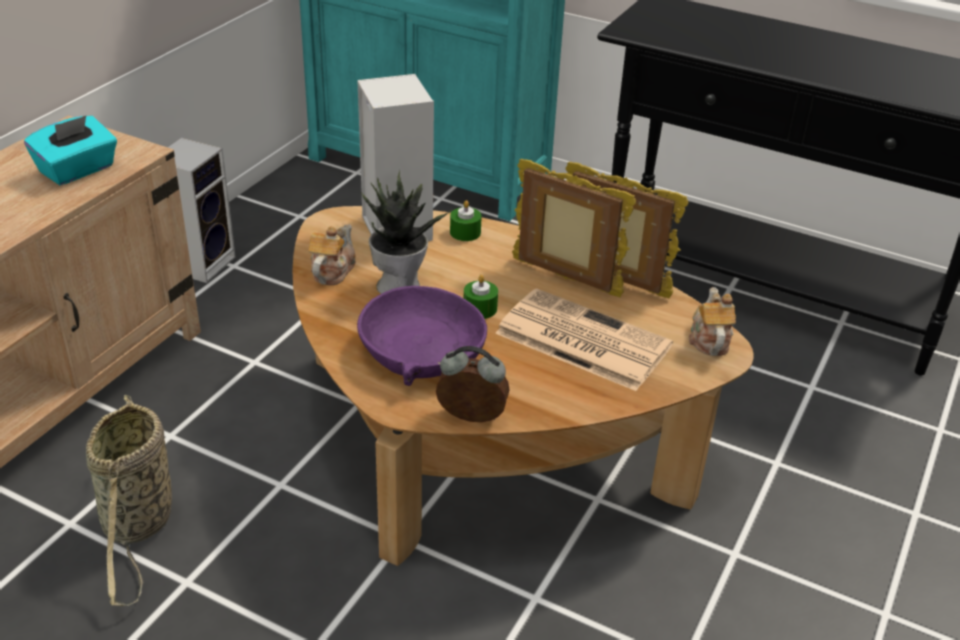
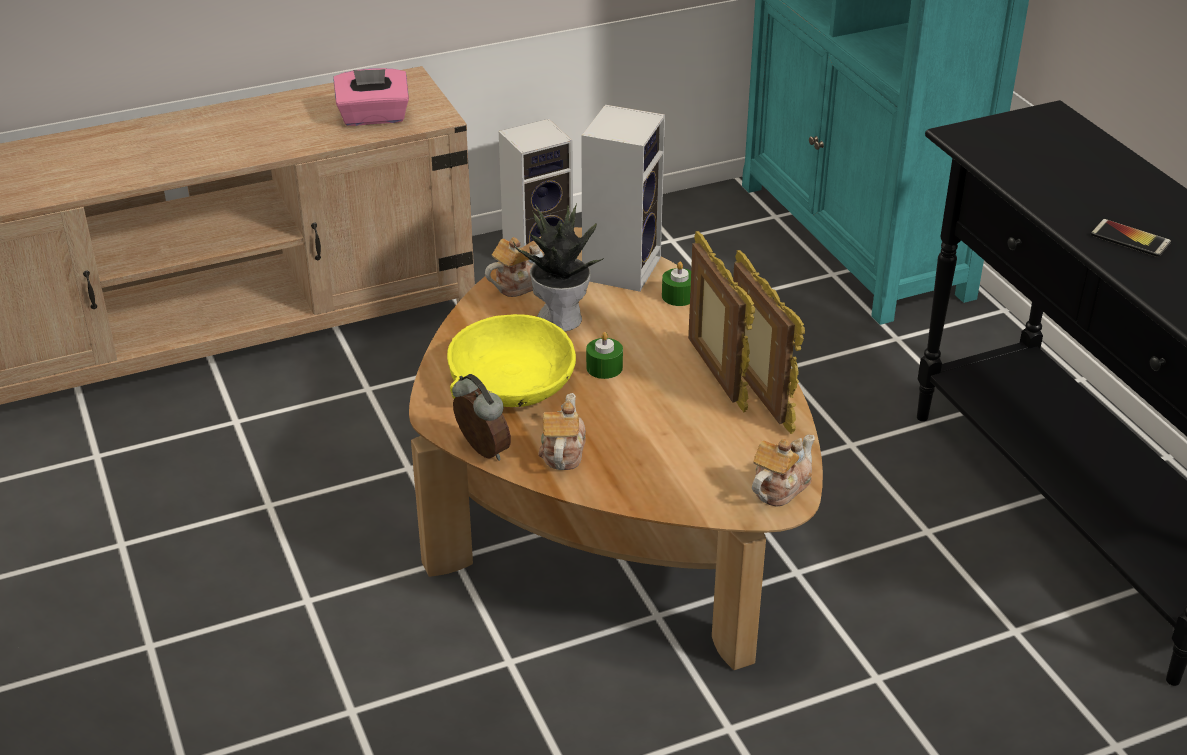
camera: 40 degrees right, 0 degrees up
turquoise tissue box [24,116,117,185] -> pink tissue box [333,68,409,126]
basket [86,395,172,606] -> none
purple bowl [357,286,487,386] -> yellow bowl [447,314,576,407]
newspaper [495,288,673,391] -> none
none -> teapot [539,393,586,470]
none -> phone [1090,219,1171,257]

